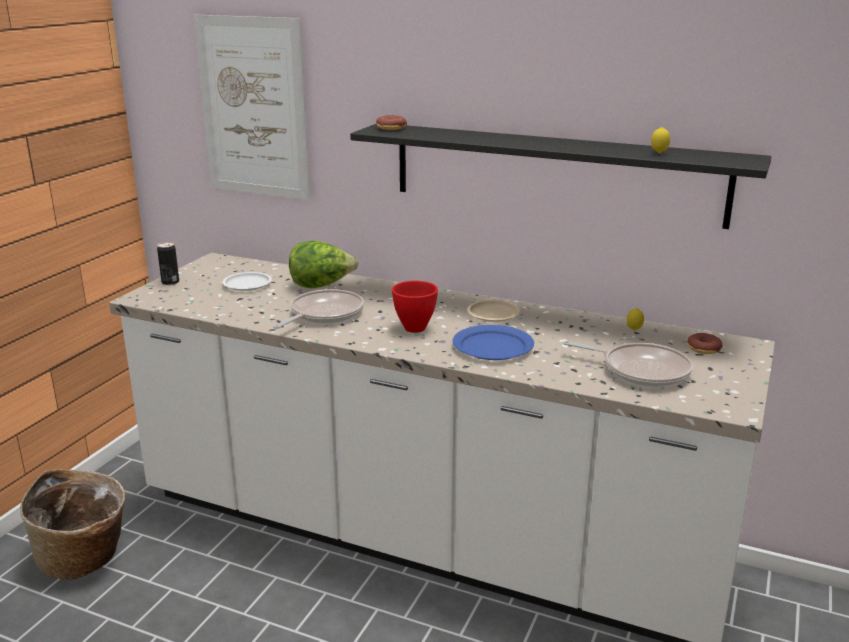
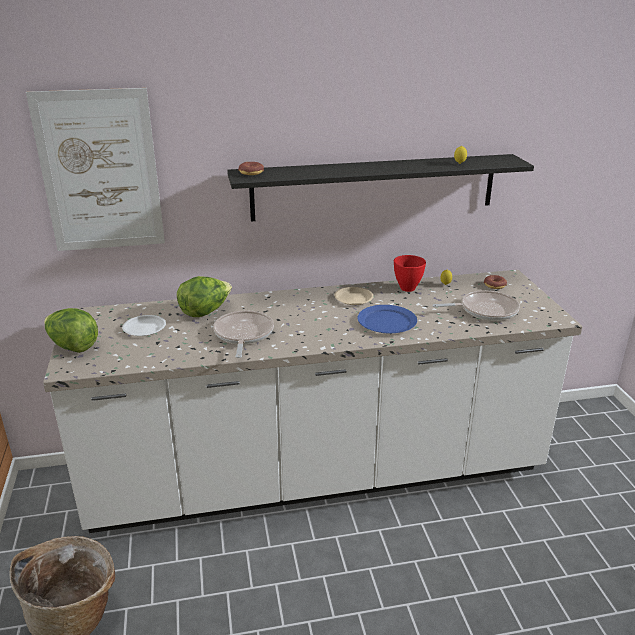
camera: 35 degrees left, 5 degrees up
can [157,242,179,285] -> lettuce [44,308,98,353]
red bowl [392,281,438,333] -> red bowl moved to [394,255,426,292]

